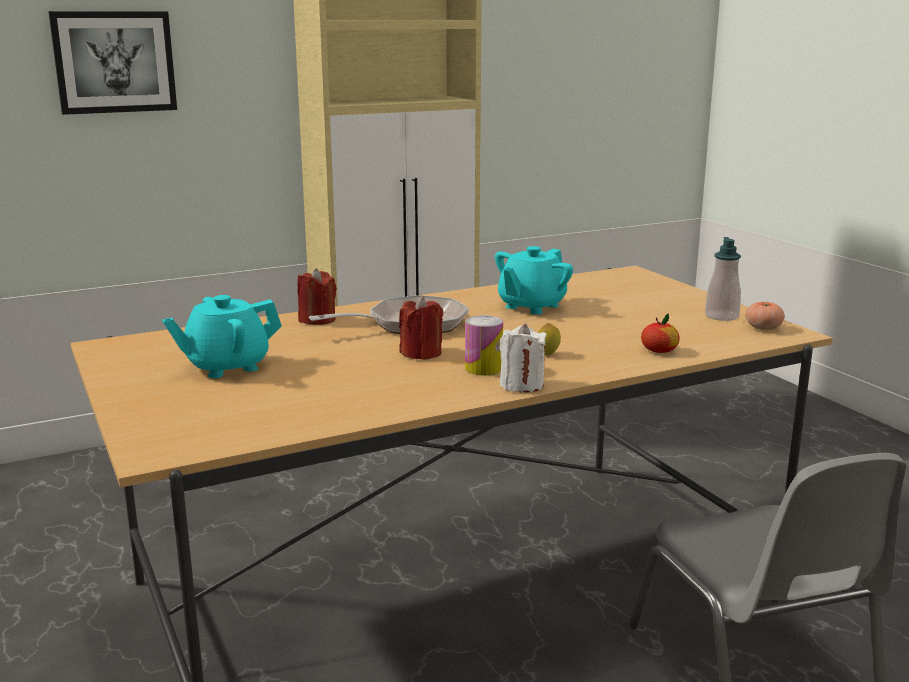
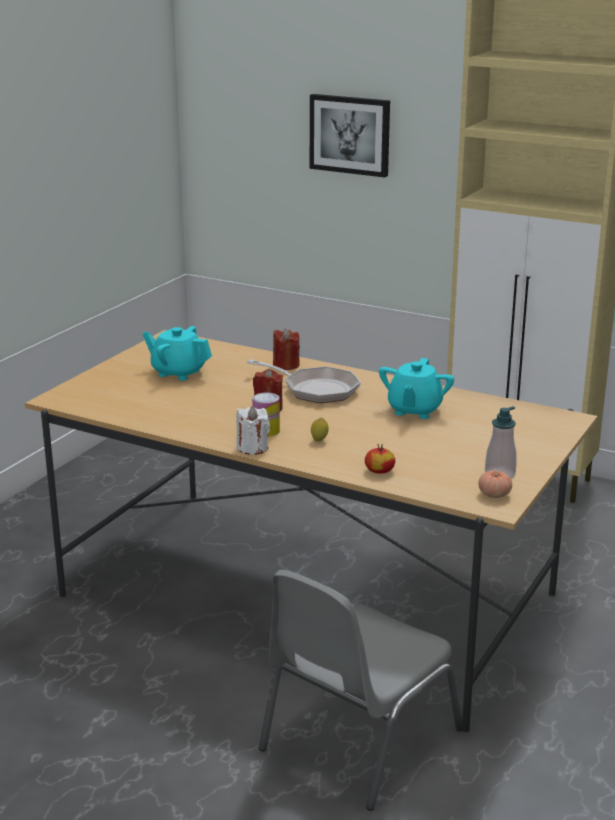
camera: 55 degrees right, 5 degrees up
turquoise teapot [495,246,573,315] -> turquoise teapot turned 75 degrees counterclockwise [379,358,454,419]

